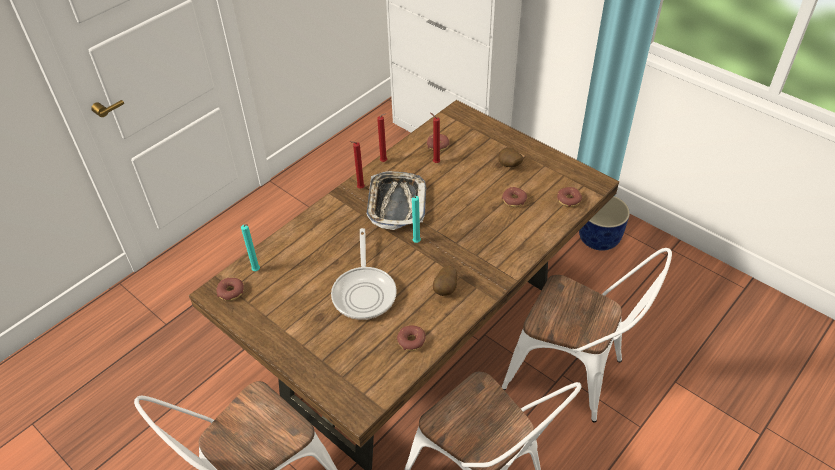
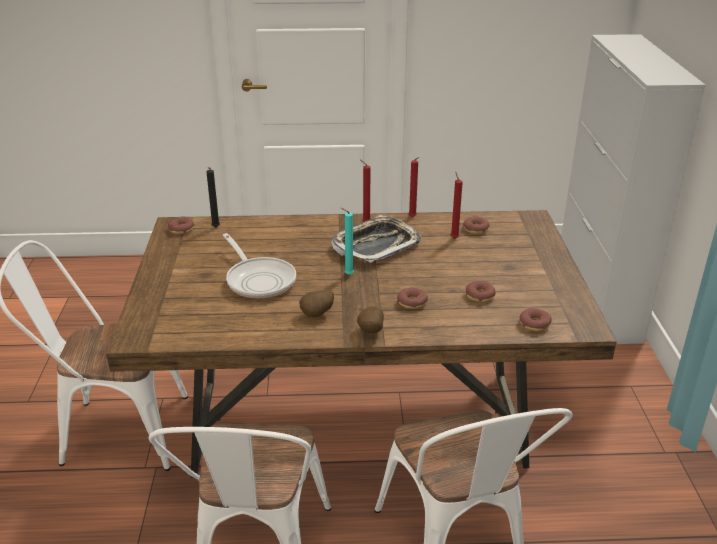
camera: 45 degrees right, 15 degrees down
turquoise candle [241,224,260,271] -> black candle [206,167,220,228]
frying pan [331,228,397,320] -> frying pan turned 75 degrees counterclockwise [223,233,296,299]
donut [397,325,426,351] -> donut moved to [397,287,428,309]
potato [498,148,523,167] -> potato moved to [357,307,384,333]
blue planter [579,196,630,251] -> none

